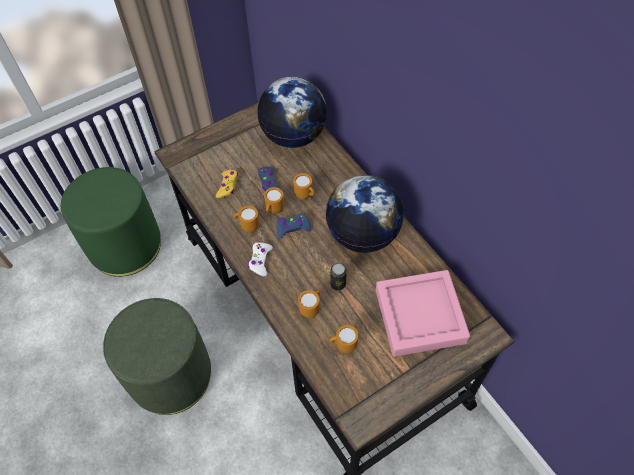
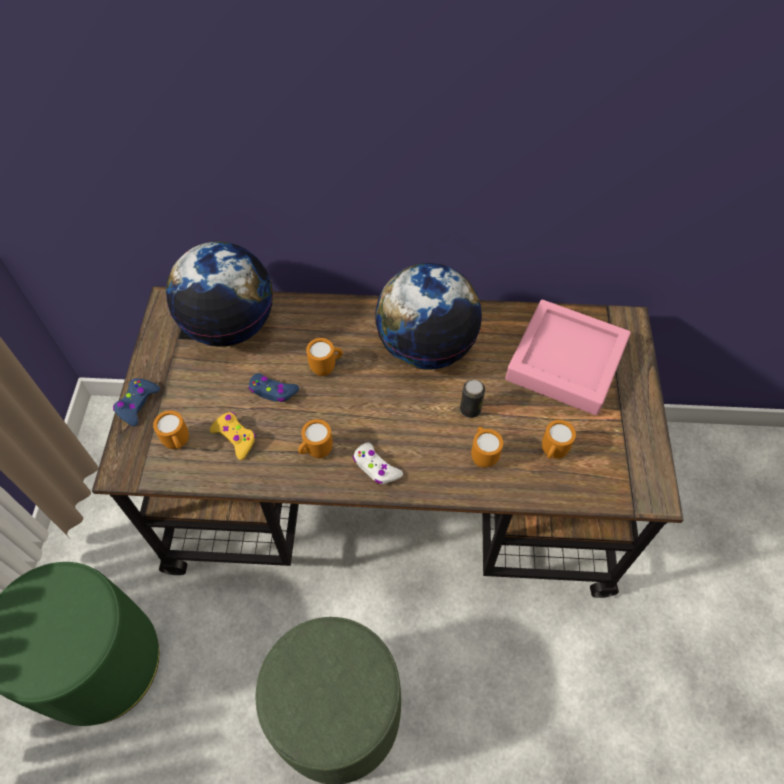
camera: 55 degrees left, 0 degrees up
orange mug [264,187,284,214] -> orange mug moved to [153,410,189,449]
blue game controller [276,213,311,238] -> blue game controller moved to [113,378,160,426]

